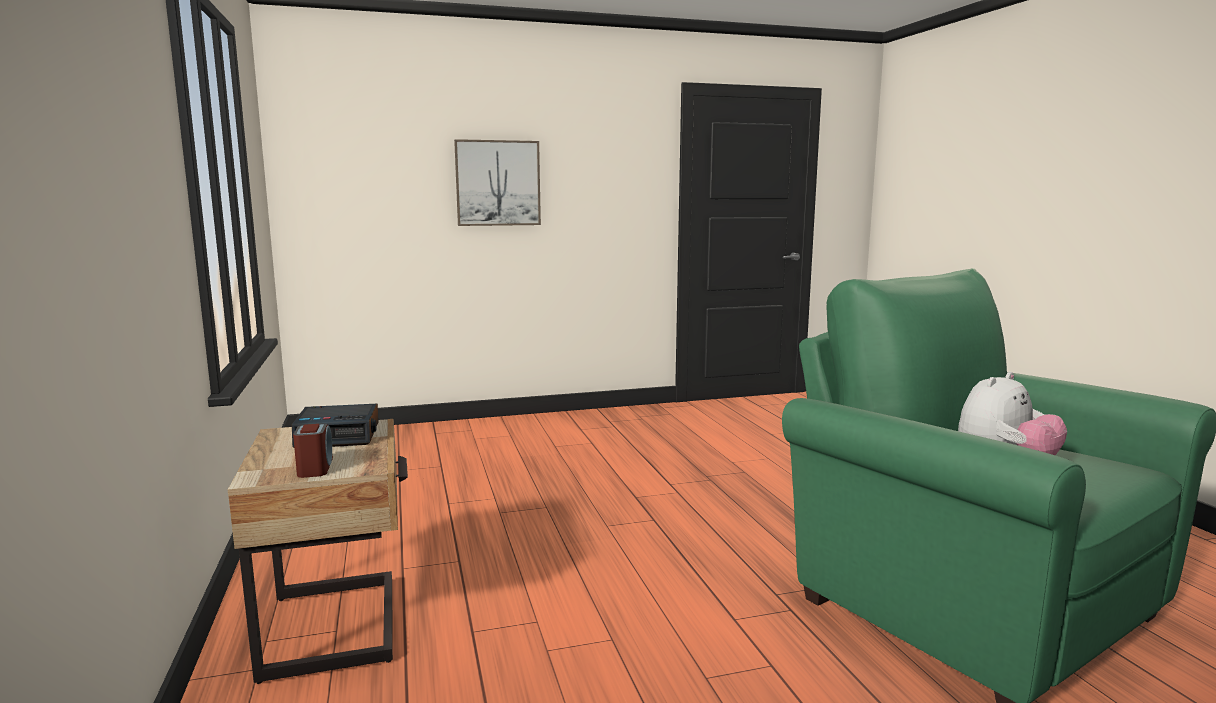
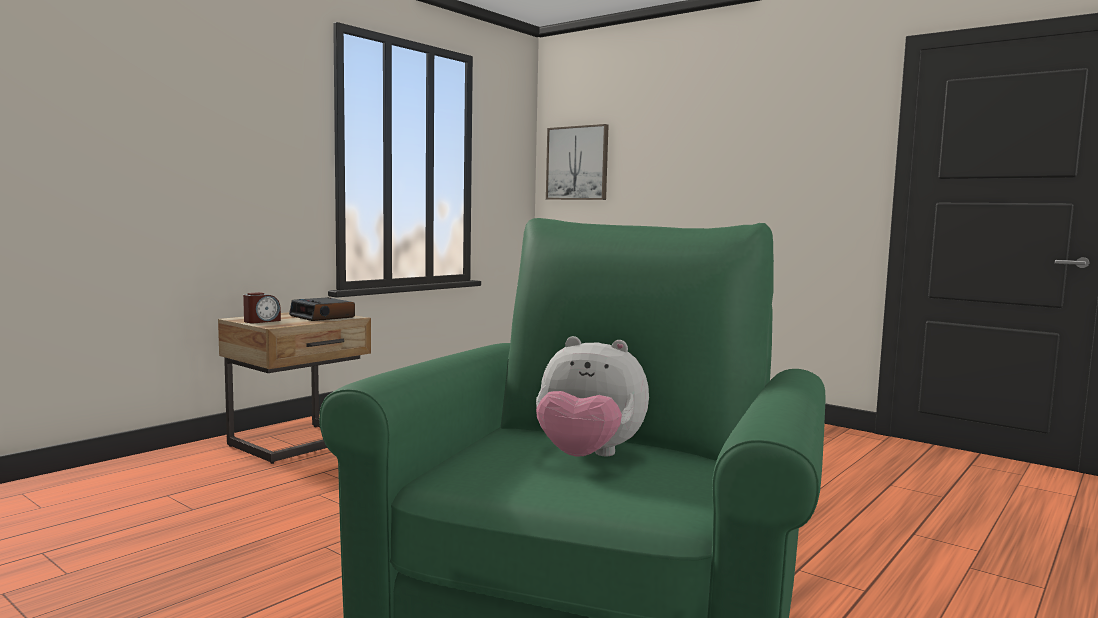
camera: 55 degrees right, 5 degrees down
picture [454,139,541,226] -> picture moved to [546,124,609,200]

